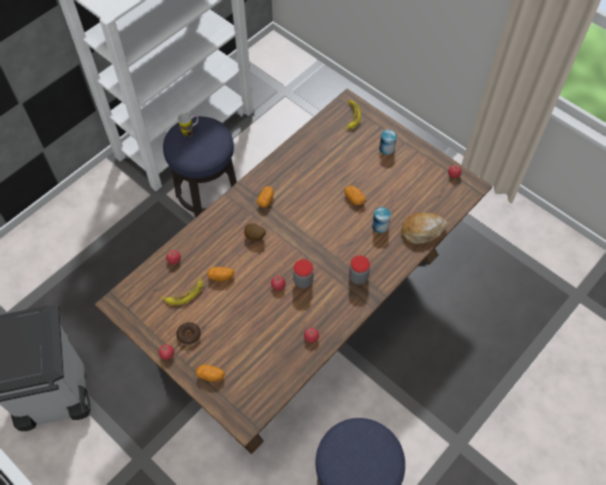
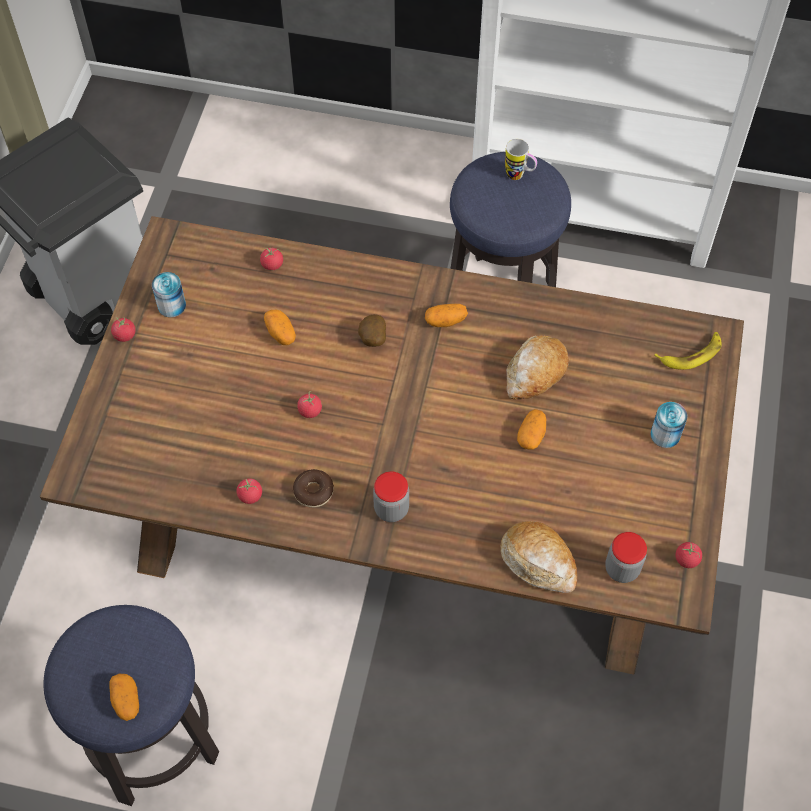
camera: 60 degrees right, 0 degrees up
banana [161,278,203,305] -> none
donut [176,322,201,345] -> donut moved to [293,469,334,507]
potato [196,365,225,381] -> potato moved to [109,674,139,721]
jar [293,259,314,288] -> jar moved to [605,532,647,583]
can [372,207,391,233] -> can moved to [152,272,186,317]
none -> bread [507,335,569,400]

